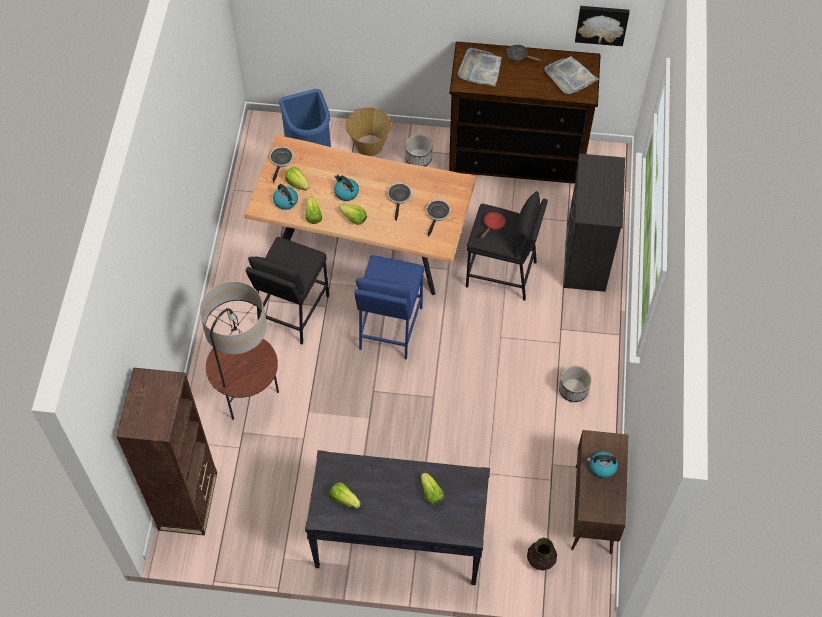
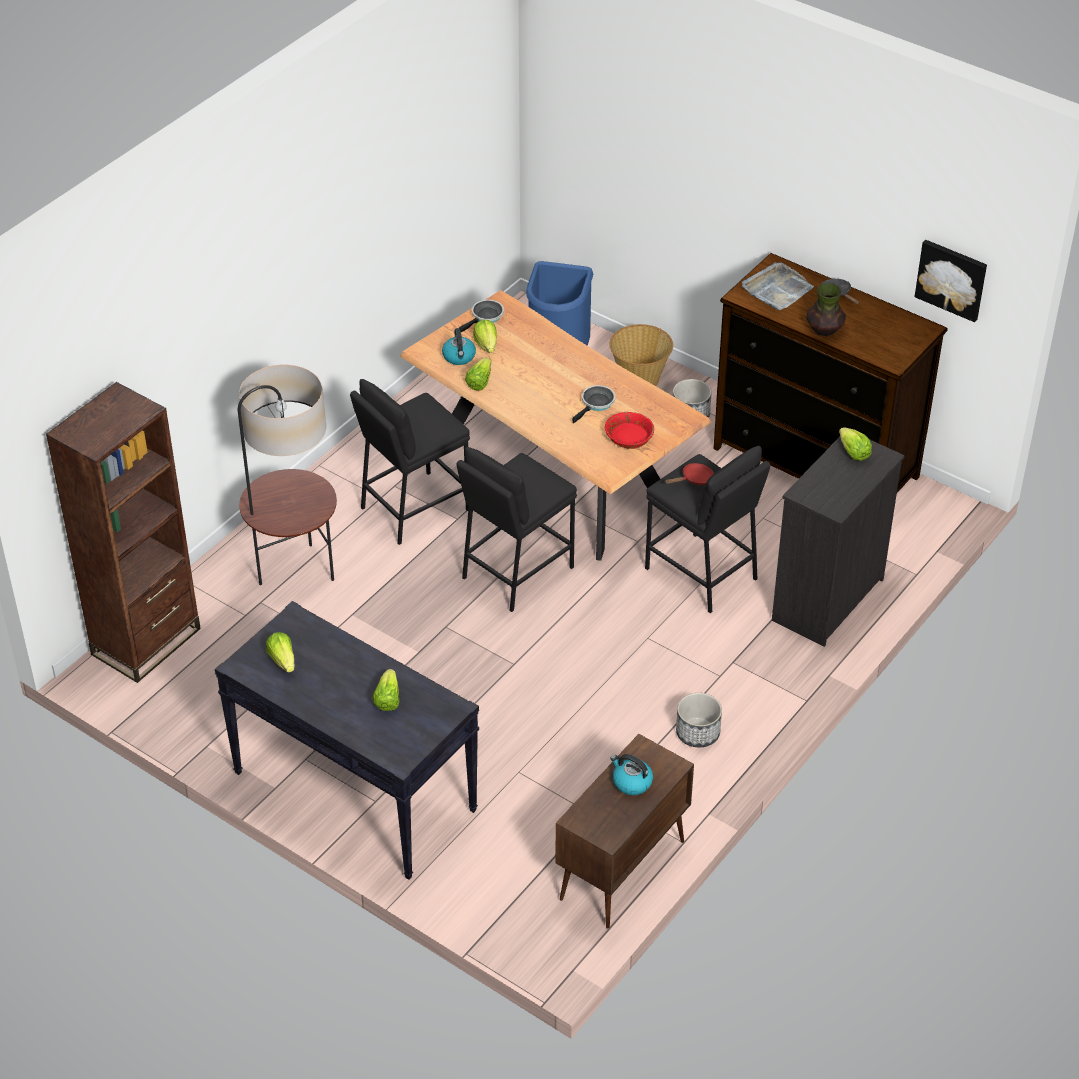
camera: 30 degrees right, 15 degrees down
kettle [334,174,359,201] -> none
lettuce [339,205,367,225] -> lettuce moved to [839,427,872,461]
blue stool [354,255,424,360] -> black stool [456,447,577,612]
frying pan [426,200,451,237] -> red bowl [605,412,654,449]
vase [527,538,557,571] -> vase moved to [806,283,846,336]
grey tray [545,56,599,94] -> none

